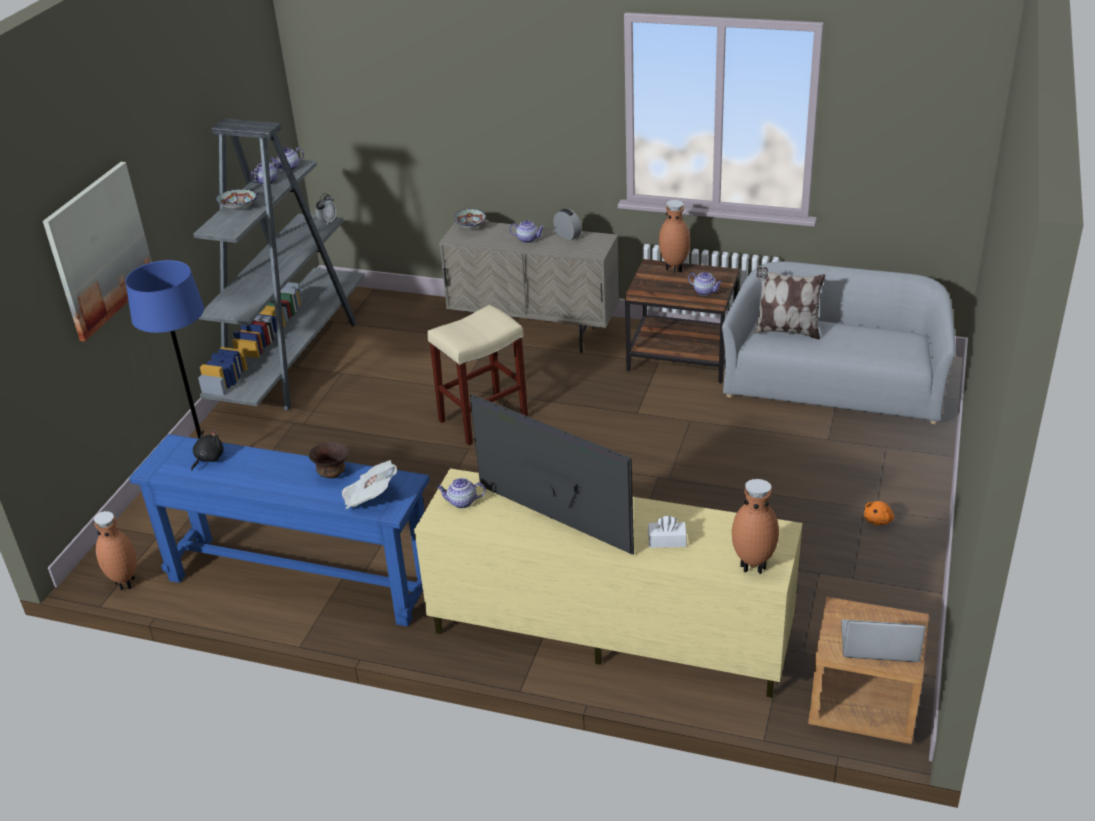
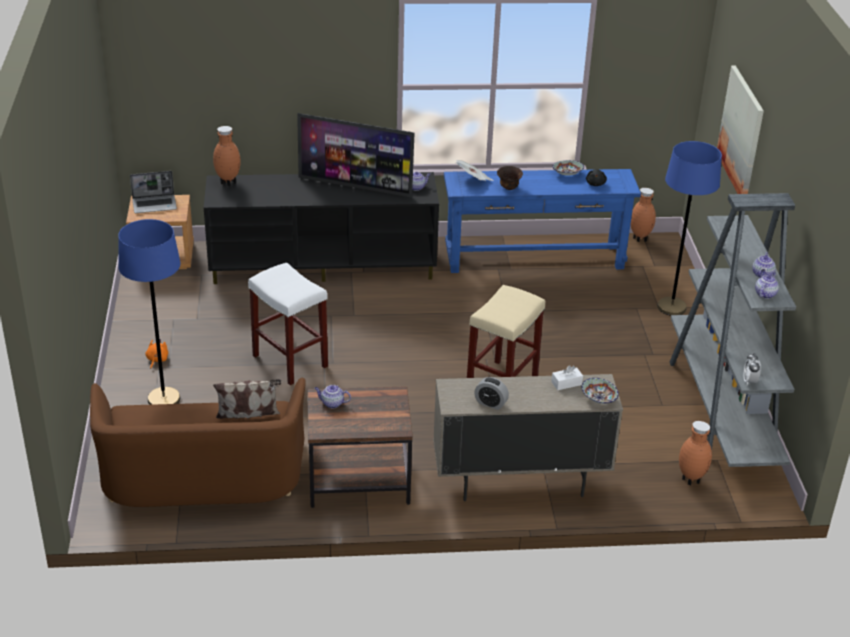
camera: 155 degrees right, 0 degrees up
bowl [216,189,257,209] -> bowl moved to [552,160,584,176]
beige tv stand [414,468,802,698] -> black tv stand [204,172,439,284]
teapot [509,220,545,243] -> none
white tissue box [648,516,687,548] -> white tissue box moved to [551,365,583,390]
brown vase [659,200,690,273] -> brown vase moved to [679,421,712,485]
grey sofa [722,261,956,424] -> brown sofa [90,378,306,507]
none -> blue floor lamp [118,219,181,405]
none -> white stool [248,263,328,385]

